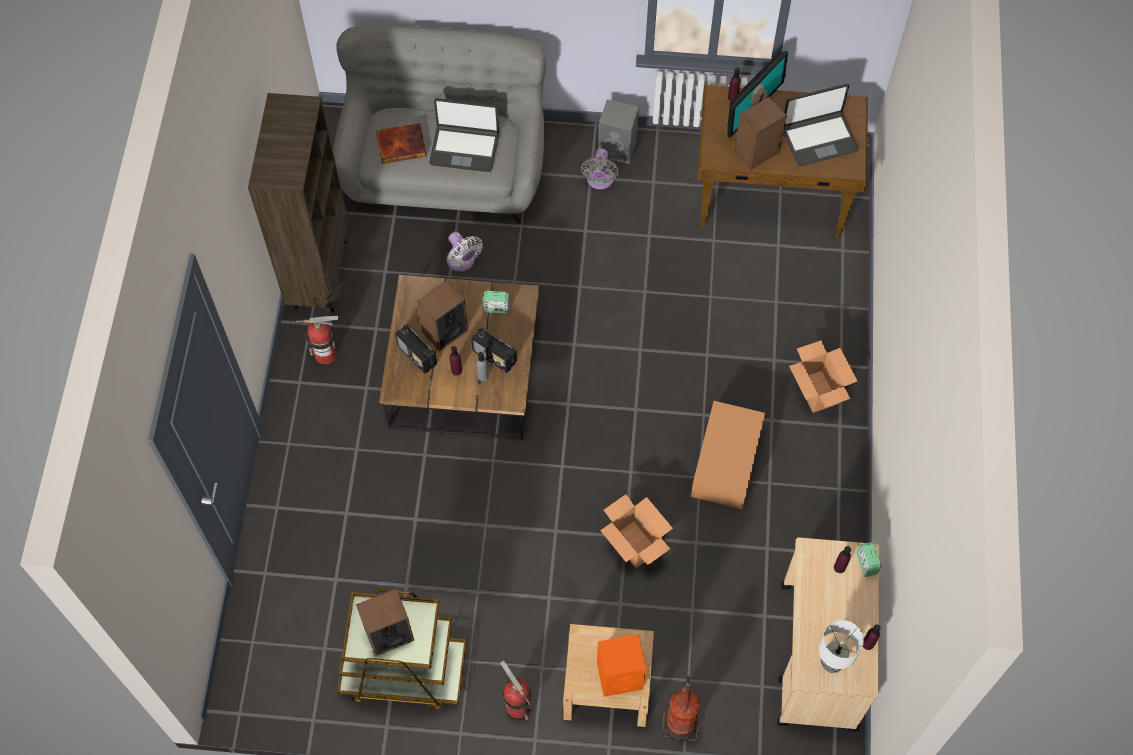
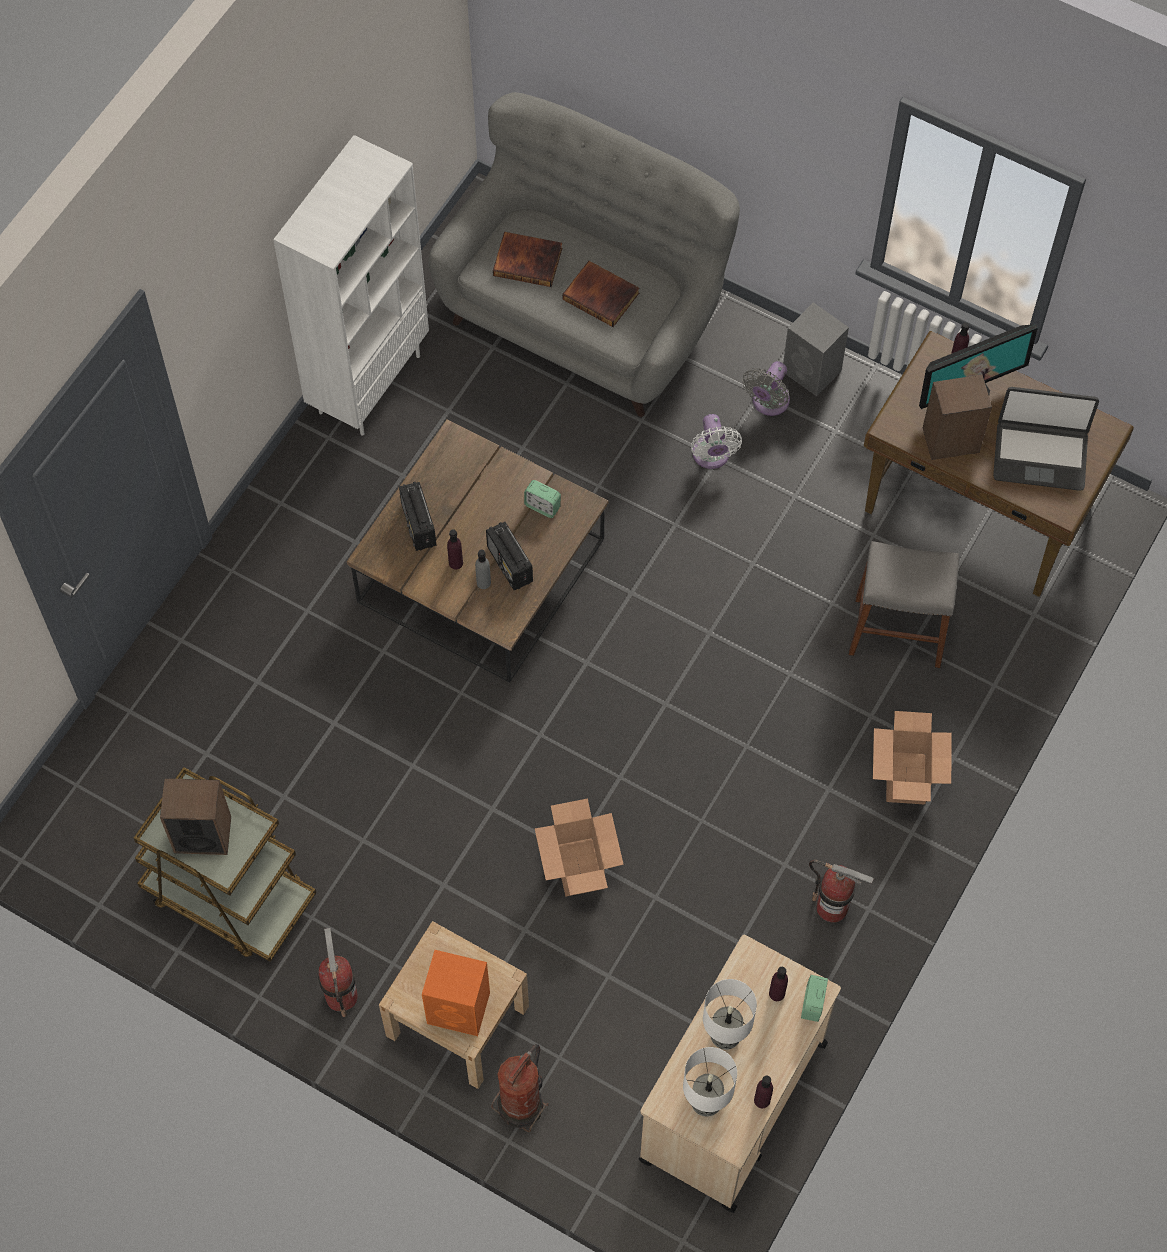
camera: 25 degrees right, 0 degrees up
brown bookcase [248,93,348,313] -> white bookcase [273,135,429,436]
fire extinguisher [294,316,338,364] -> fire extinguisher moved to [809,860,874,923]
speaker [417,280,468,351] -> none
laptop [429,98,499,172] -> book [563,261,639,327]
white fan [447,232,483,272] -> white fan moved to [691,414,742,469]
cardboard box [691,401,765,509] -> none
none -> table lamp [703,979,757,1050]
none -> grey stool [849,541,959,668]

